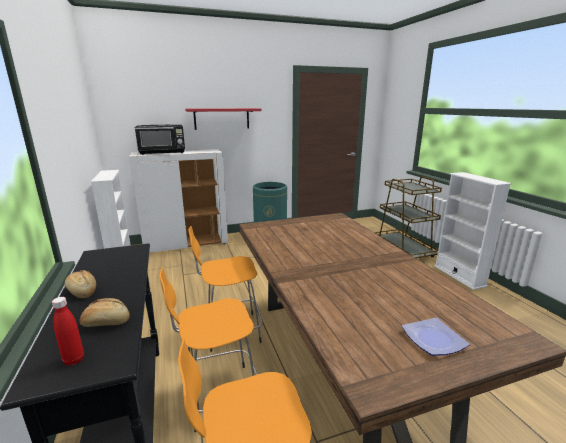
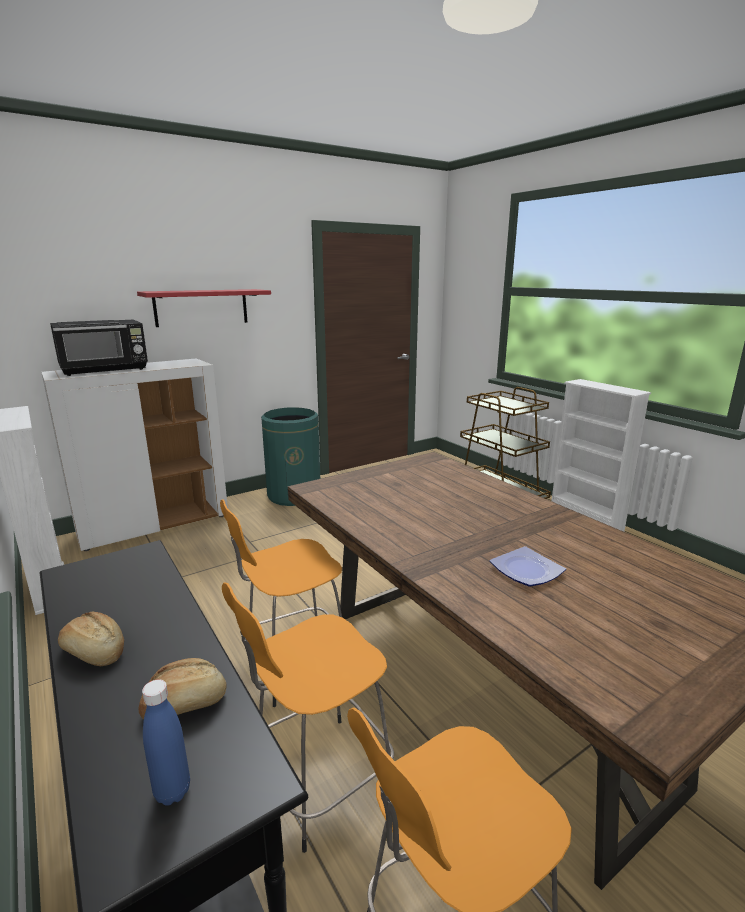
camera: 15 degrees left, 0 degrees up
red bottle [52,297,84,366] -> blue bottle [142,679,190,806]
plate [402,318,470,356] -> plate moved to [490,546,566,587]

